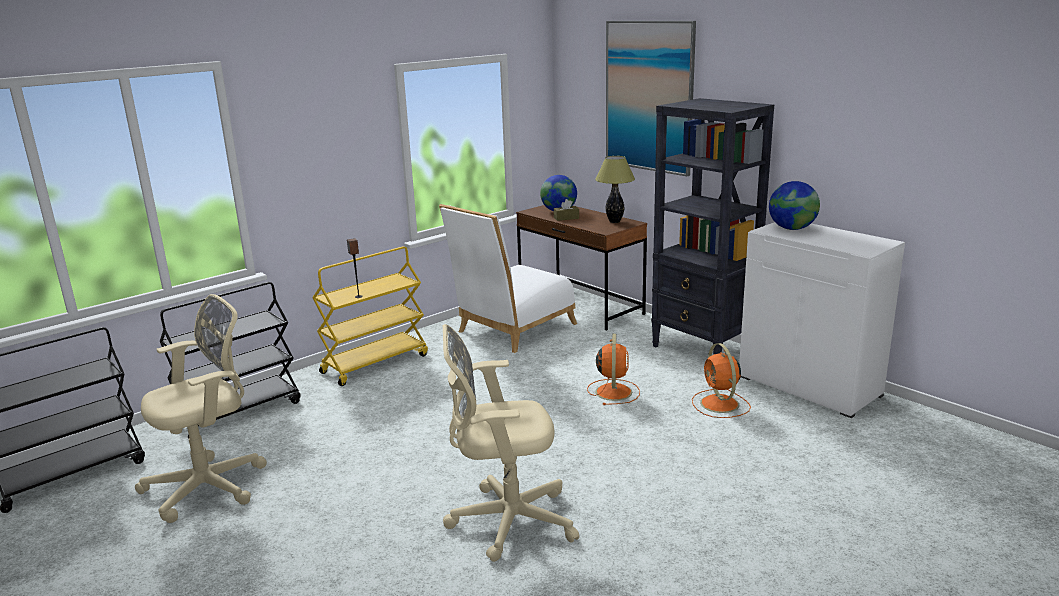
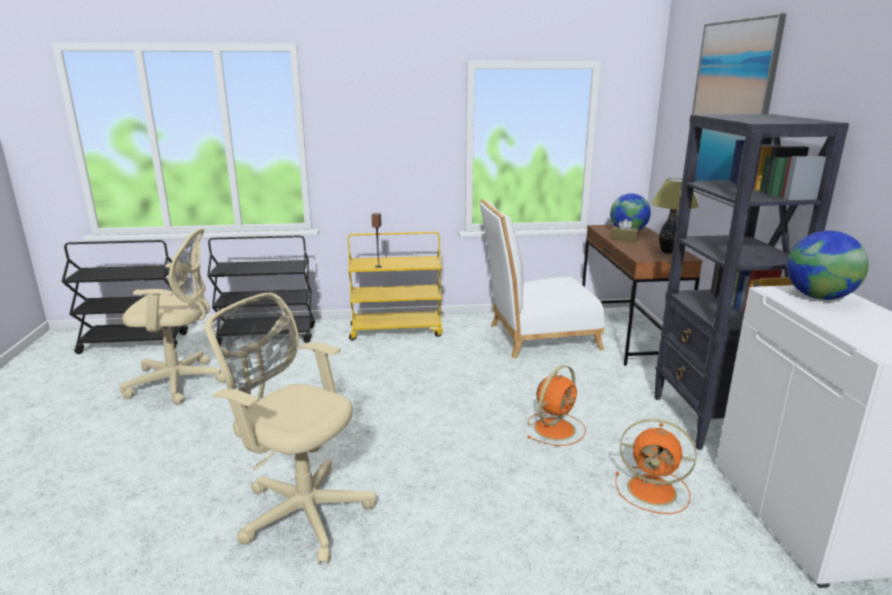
camera: 35 degrees right, 0 degrees up
orange fan [692,343,751,418] -> orange fan turned 90 degrees counterclockwise [616,419,697,514]

